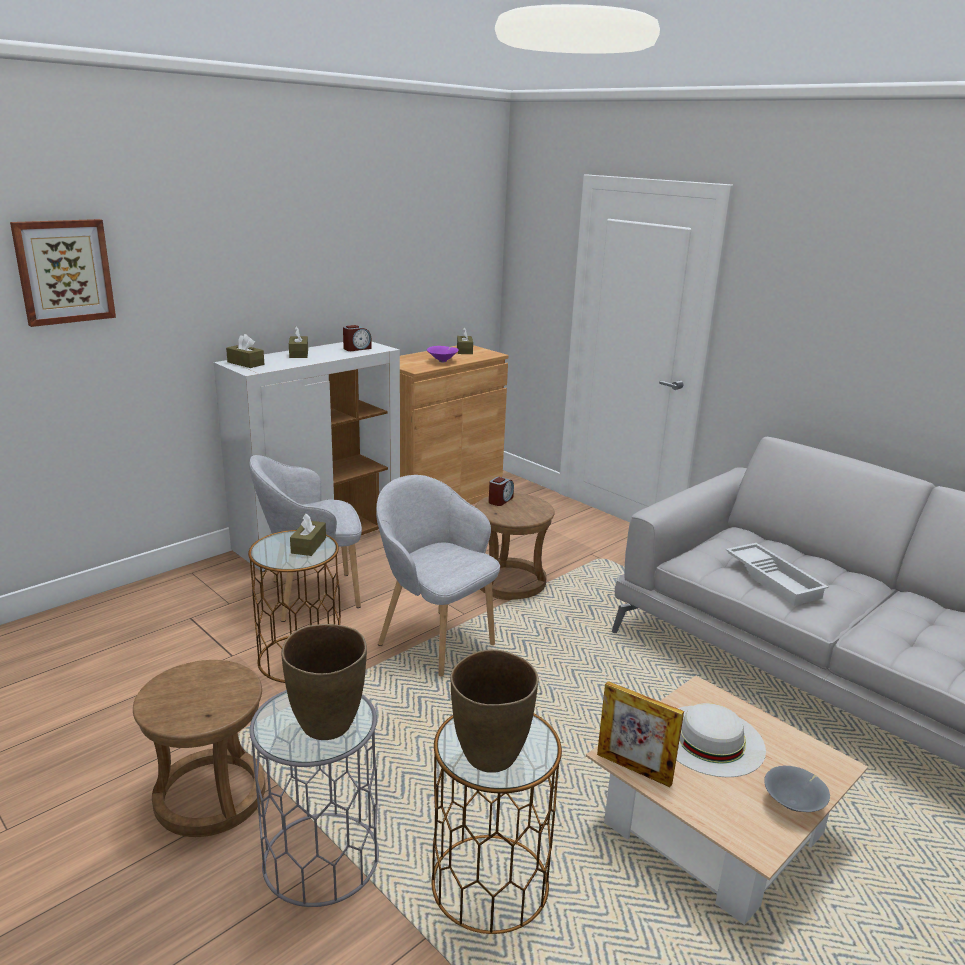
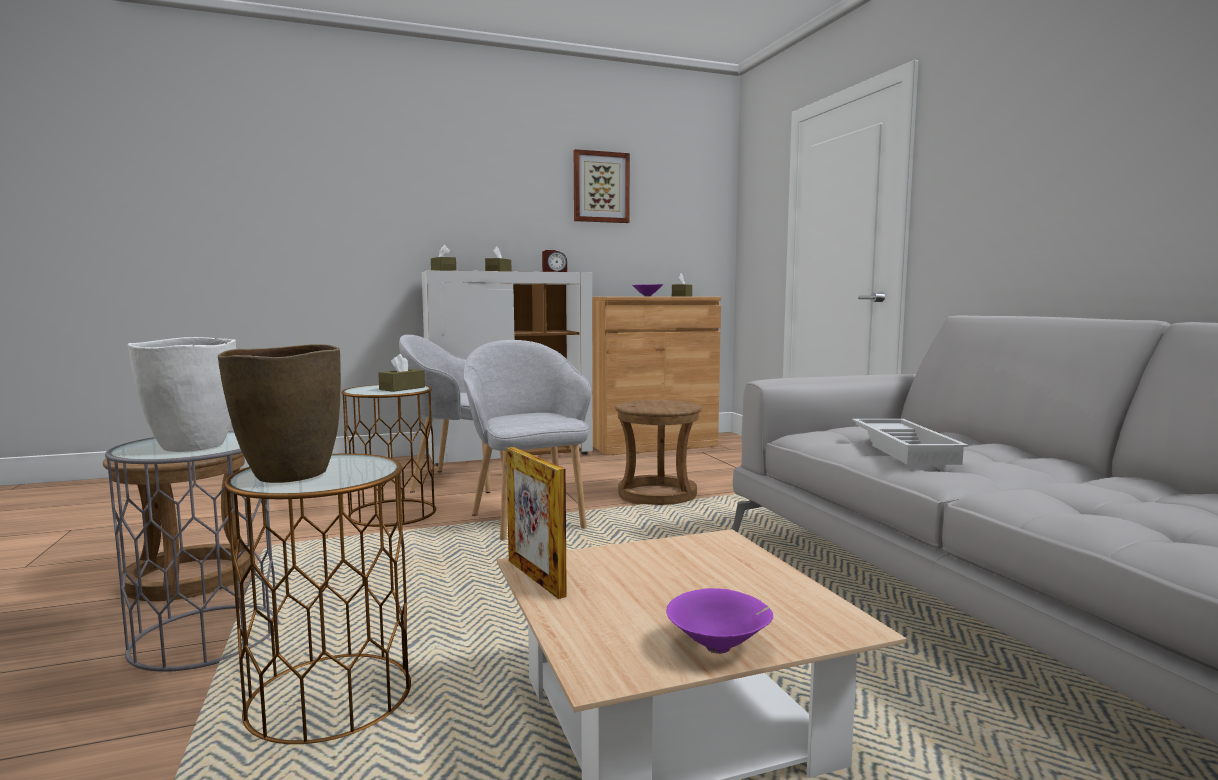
camera: 25 degrees right, 15 degrees down
picture [10,219,116,327] -> picture moved to [574,149,630,223]
brown vase [281,624,367,740] -> white vase [128,337,236,452]
alarm clock [489,477,514,506] -> none
white hat [676,703,766,777] -> none
grey bowl [764,766,830,812] -> purple bowl [666,588,773,654]

